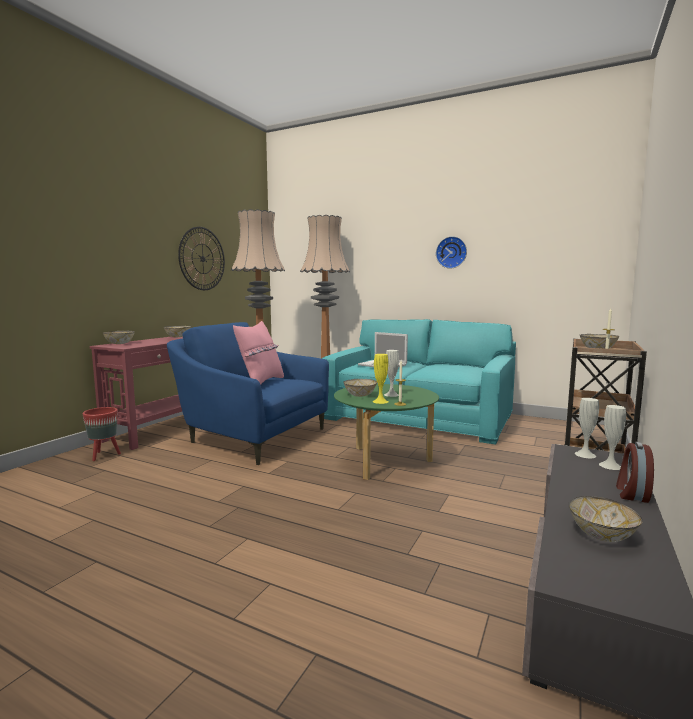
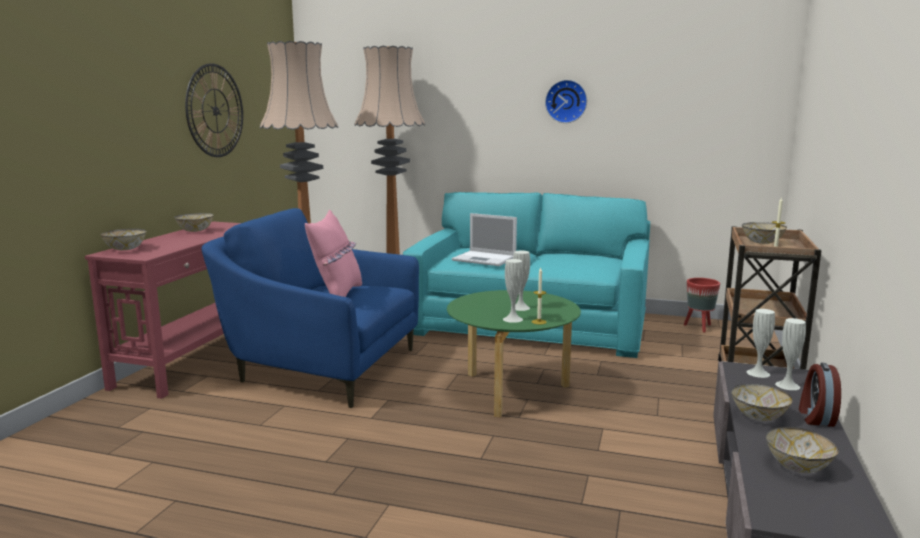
camera: 10 degrees left, 5 degrees up
red planter [83,407,121,461] -> red planter moved to [684,278,720,332]
bowl [343,379,377,397] -> bowl moved to [731,384,792,421]
yellow vase [373,354,388,404] -> white vase [503,259,523,323]

